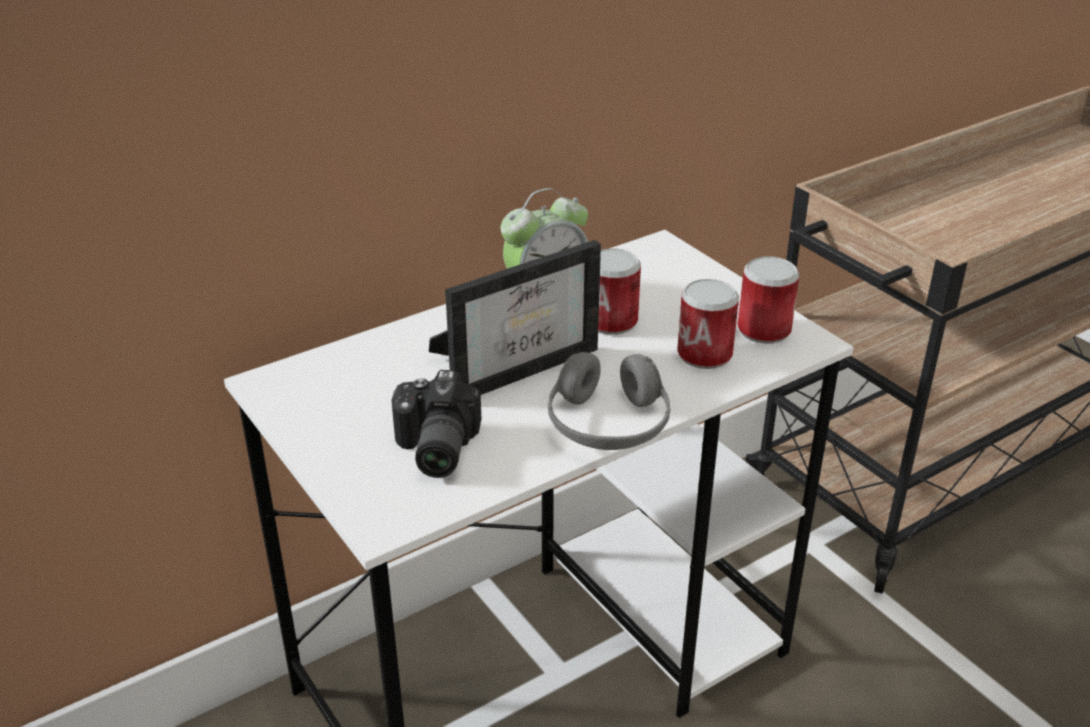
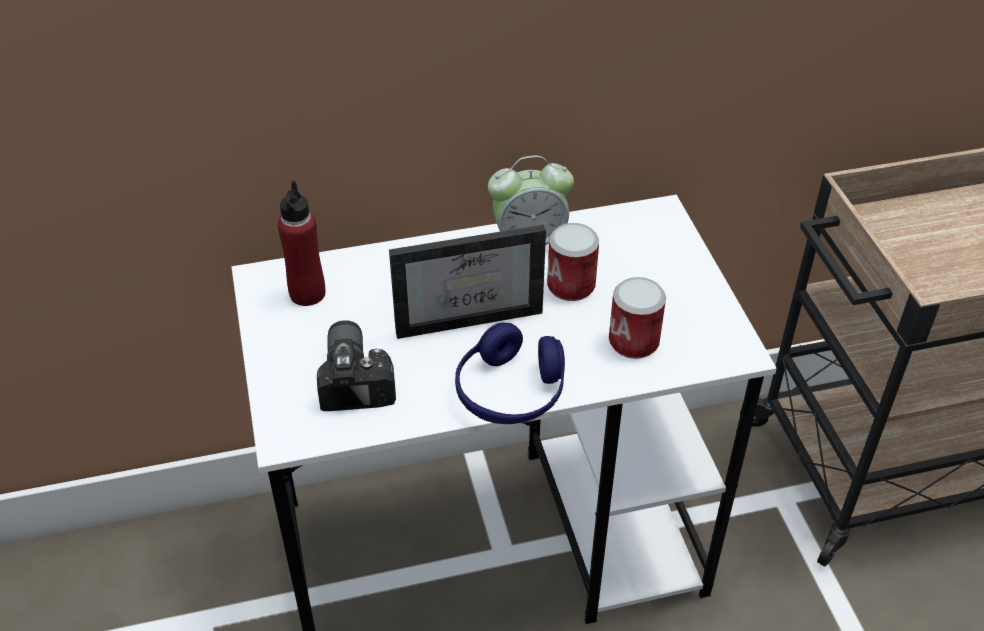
camera: 20 degrees right, 10 degrees up
camera [391,370,482,478] -> camera turned 150 degrees clockwise [317,320,396,411]
grey headphones [548,352,670,450] -> blue headphones [455,322,565,424]
can [737,256,800,344] -> none
none -> red bottle [277,181,325,306]

